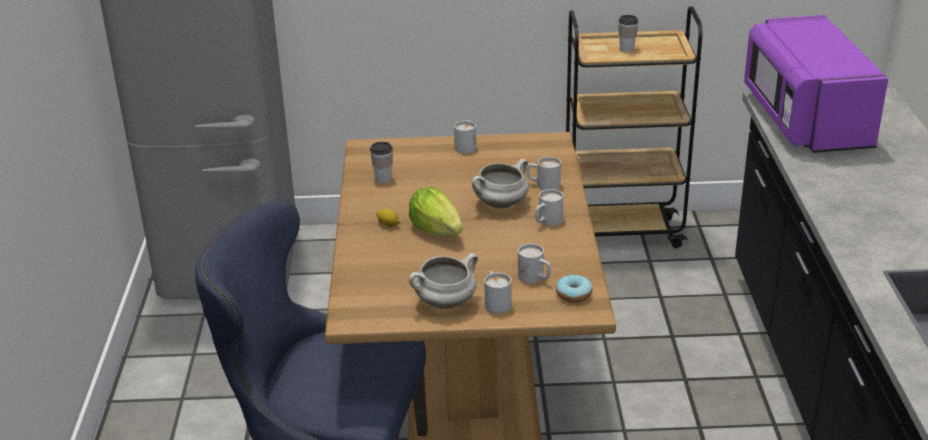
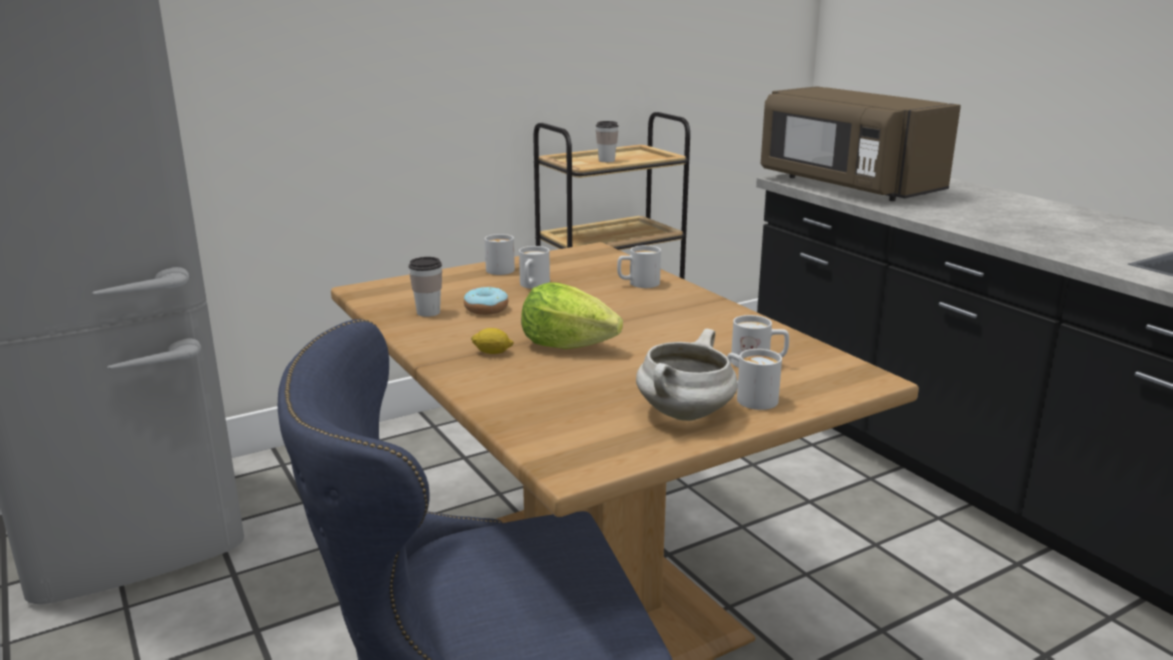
camera: 30 degrees left, 10 degrees down
white cooking pot [472,159,529,208] -> none
white mug [535,189,564,226] -> white mug moved to [519,246,550,289]
donut [556,275,592,302] -> donut moved to [464,286,508,315]
purple microwave [744,15,888,153] -> brown microwave [761,86,961,201]

